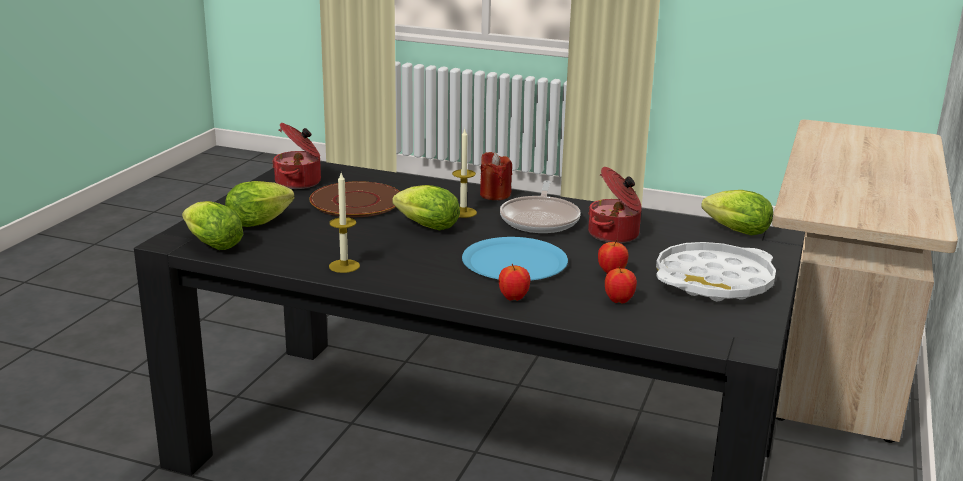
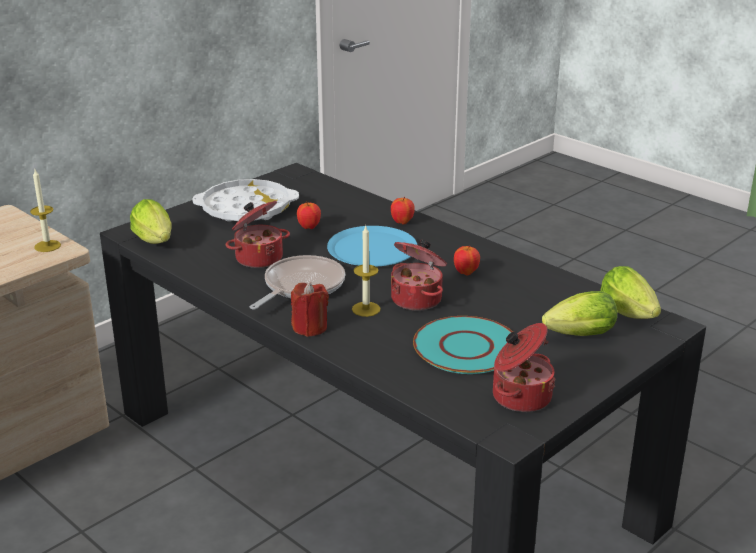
camera: 155 degrees left, 5 degrees up
brown plate [309,181,400,217] -> turquoise plate [413,316,513,374]
candle [329,173,360,273] -> candle moved to [30,170,61,252]
lettuce [392,185,460,230] -> cooking pot [391,240,447,311]
apple [605,266,637,304] -> apple moved to [454,245,480,275]

